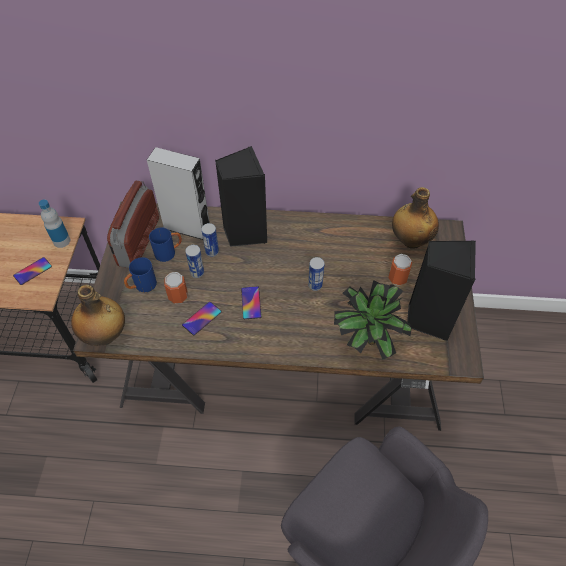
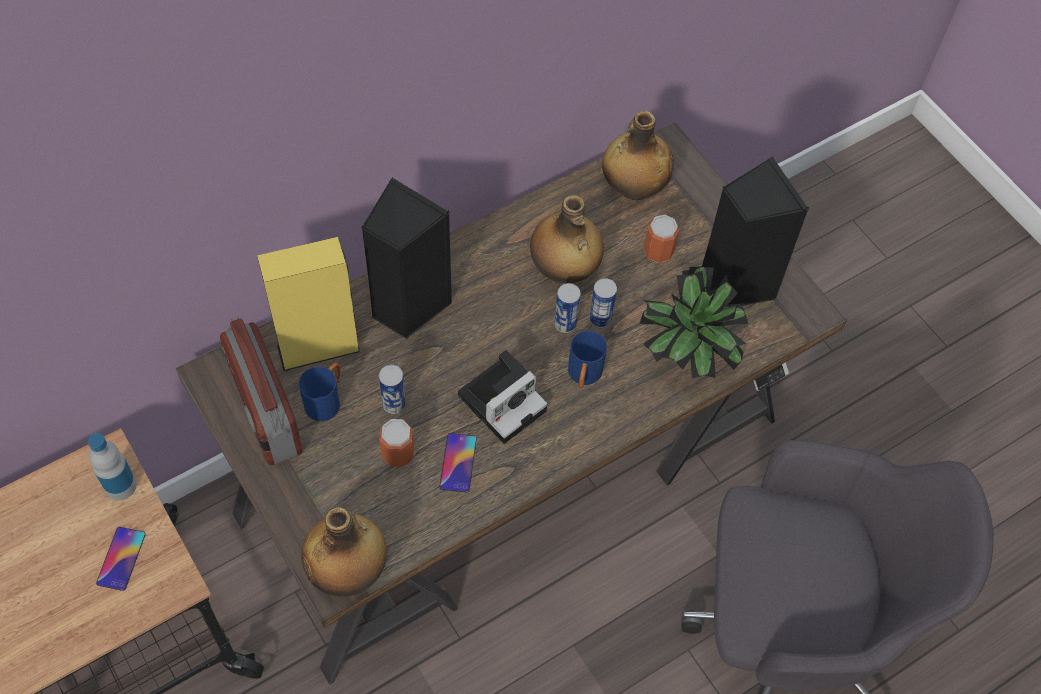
camera: 40 degrees left, 5 degrees up
blue mug [124,257,157,292] -> blue mug moved to [568,331,607,388]
grey speaker [147,147,210,240] -> yellow speaker [257,237,360,371]
can [201,223,219,257] -> can moved to [589,278,617,328]
phone [241,286,261,319] -> camera [458,350,548,444]
none -> bottle [530,195,604,284]

